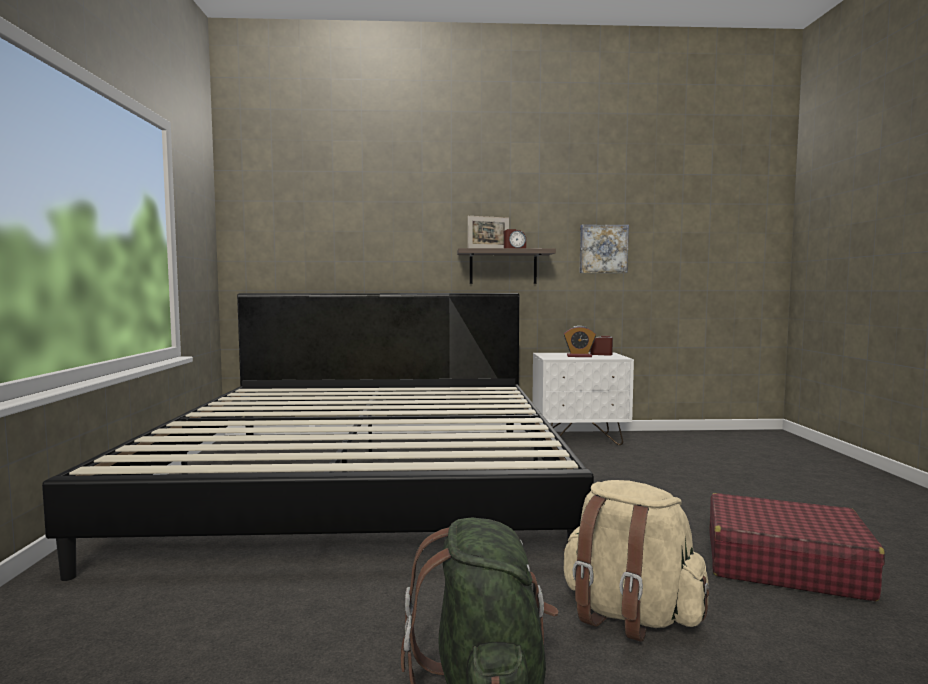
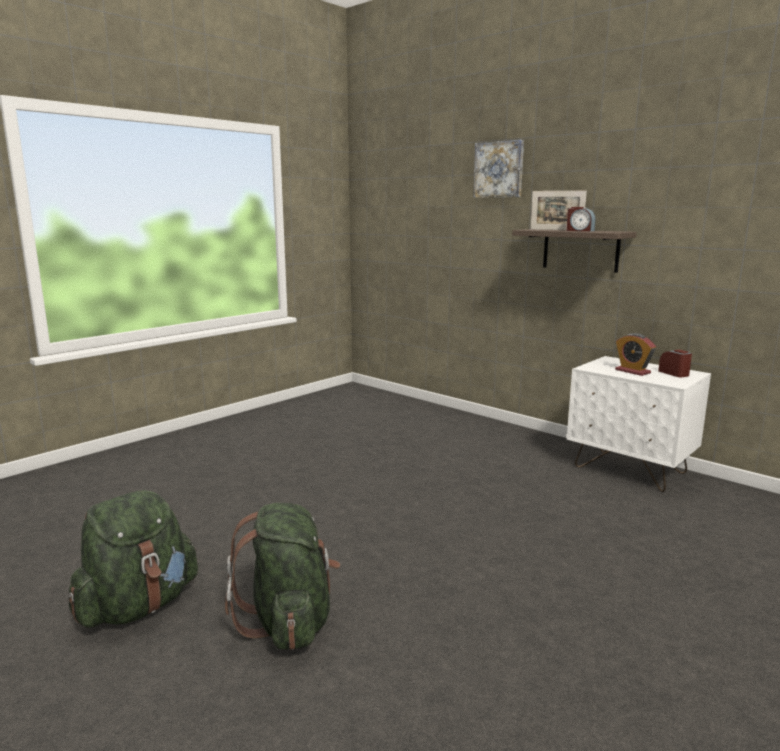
camera: 45 degrees right, 10 degrees up
bed [42,293,594,581] -> none
beige backpack [563,480,709,642] -> green backpack [225,503,340,650]
picture [580,225,629,273] -> picture moved to [473,140,524,198]
red suitcase [709,493,885,601] -> none

